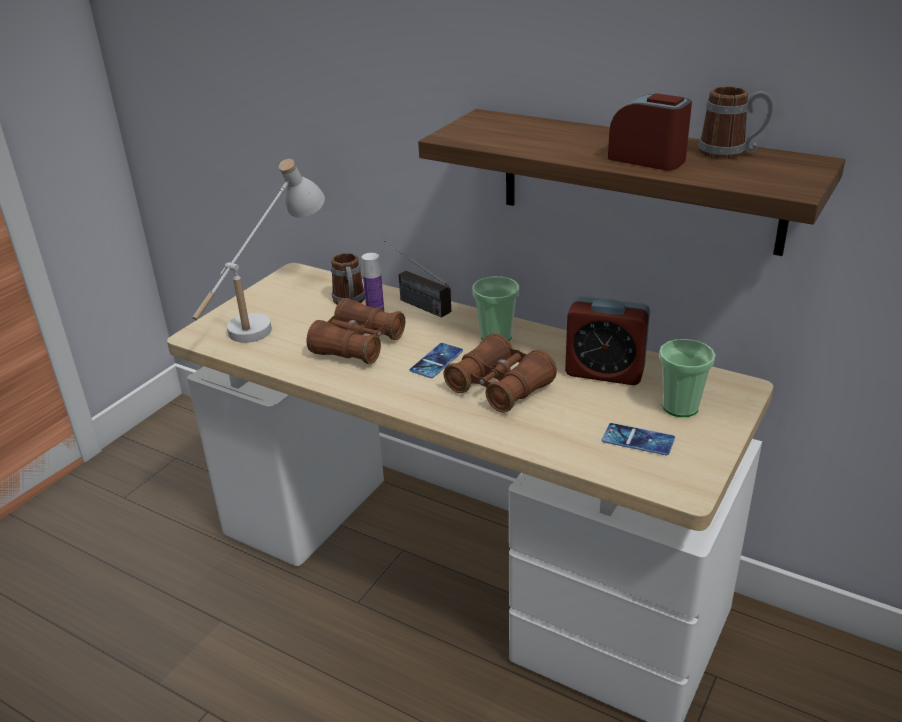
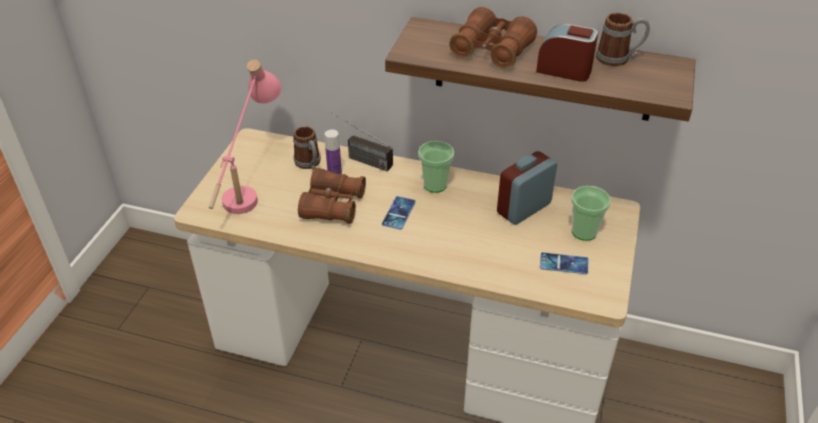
camera: 15 degrees left, 10 degrees up
white table lamp [192,159,325,343] -> pink table lamp [208,60,281,214]
brown binoculars [443,333,557,413] -> brown binoculars moved to [449,7,537,68]
alarm clock [565,296,650,385] -> alarm clock turned 135 degrees clockwise [497,151,557,225]

